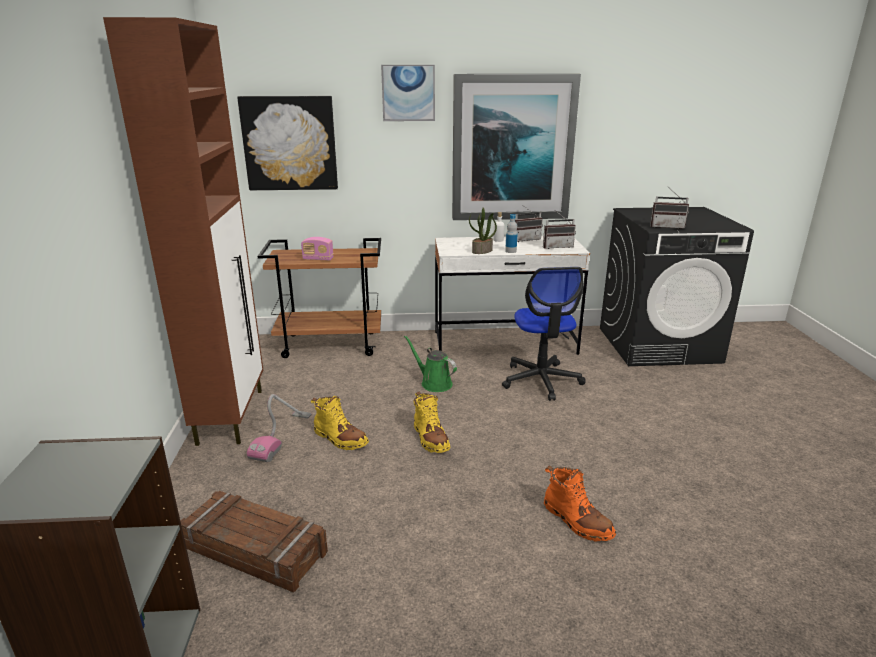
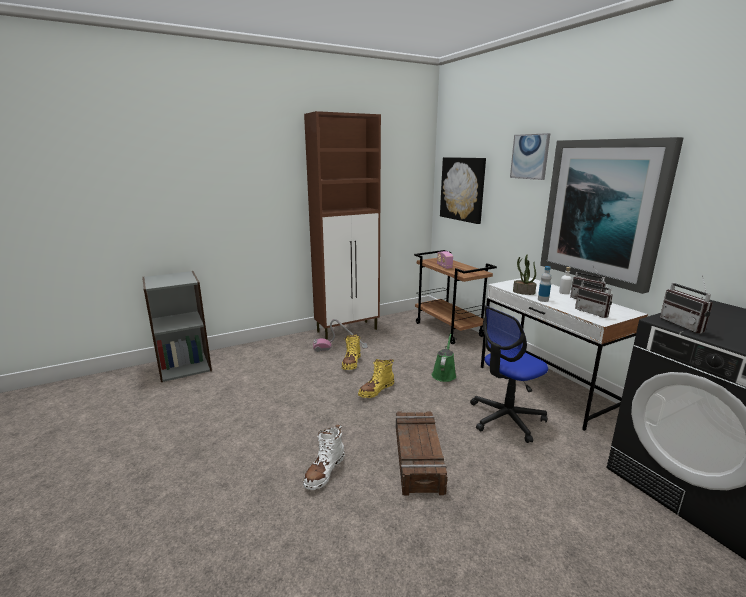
camera: 65 degrees right, 5 degrees down
crate [181,491,328,593] -> crate moved to [396,411,447,495]
orange boot [544,466,616,542] -> white boot [303,425,345,490]

